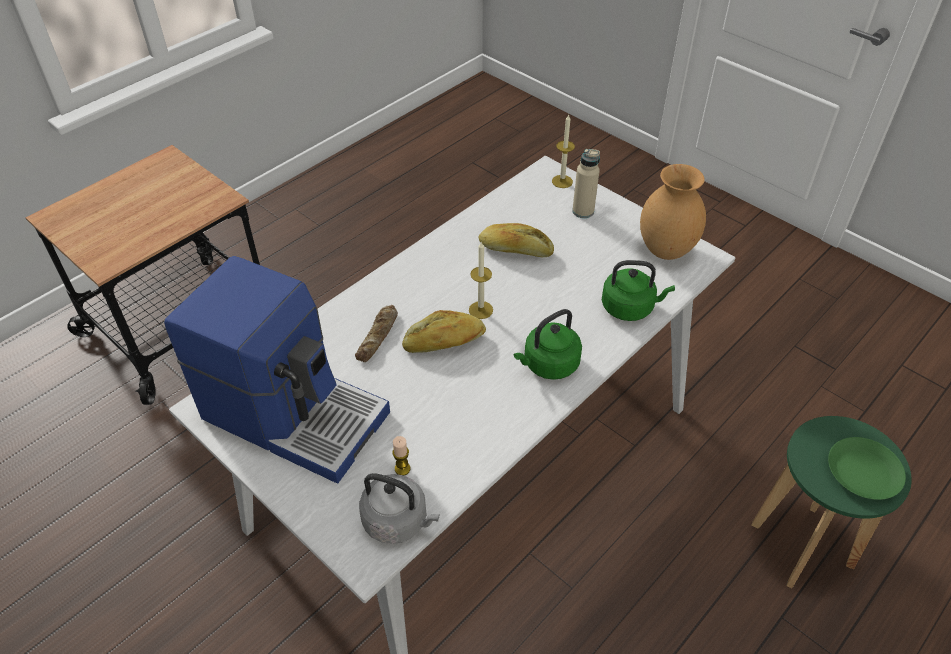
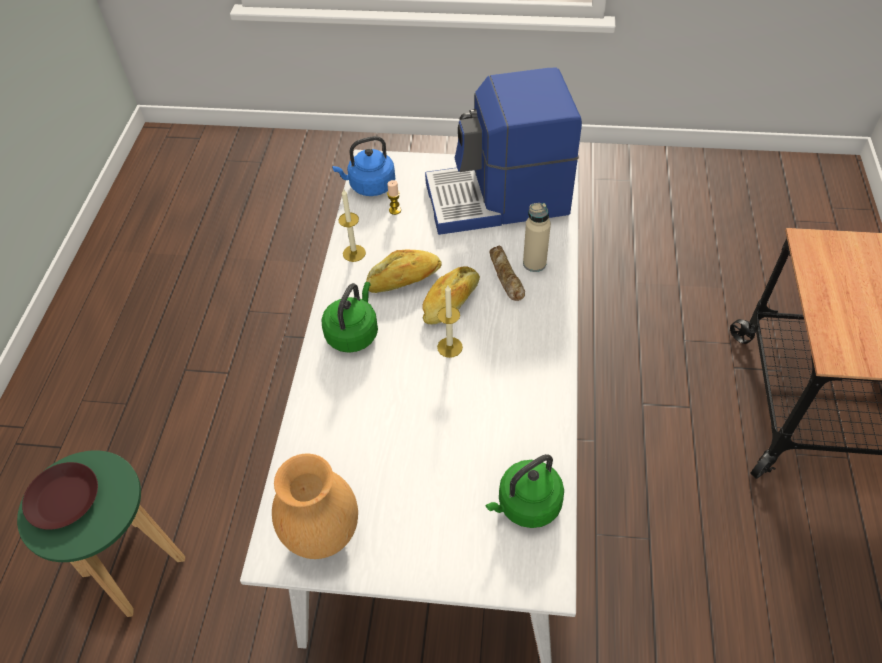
camera: 145 degrees right, 5 degrees up
grey kettle [359,473,440,544] -> blue kettle [332,136,395,196]
bread [479,223,554,257] -> bread moved to [366,249,442,293]
candle [552,114,575,188] -> candle moved to [338,188,366,262]
beige bottle [572,149,600,218] -> beige bottle moved to [523,203,551,272]
green kettle [602,260,675,321] -> green kettle moved to [486,454,564,528]
green plate [828,437,906,500] -> brown plate [22,462,98,530]

